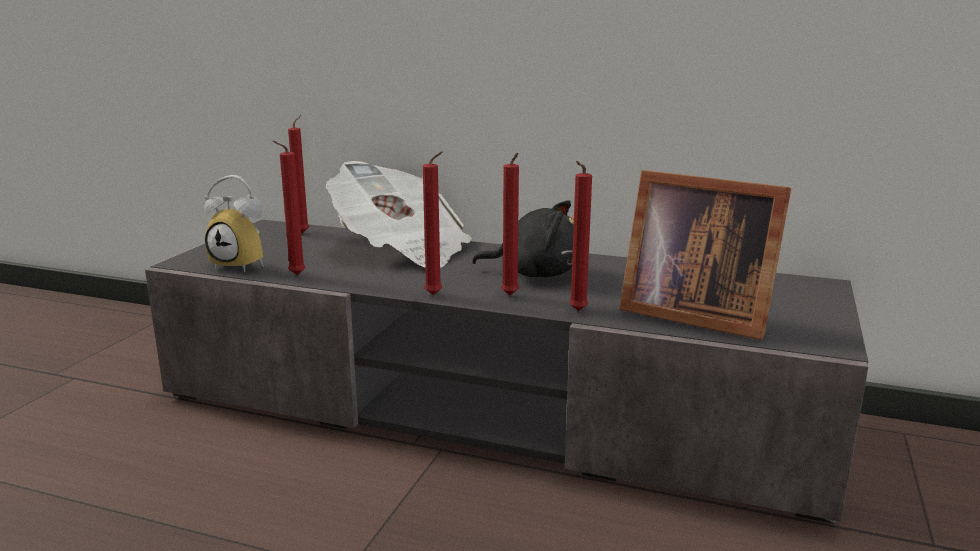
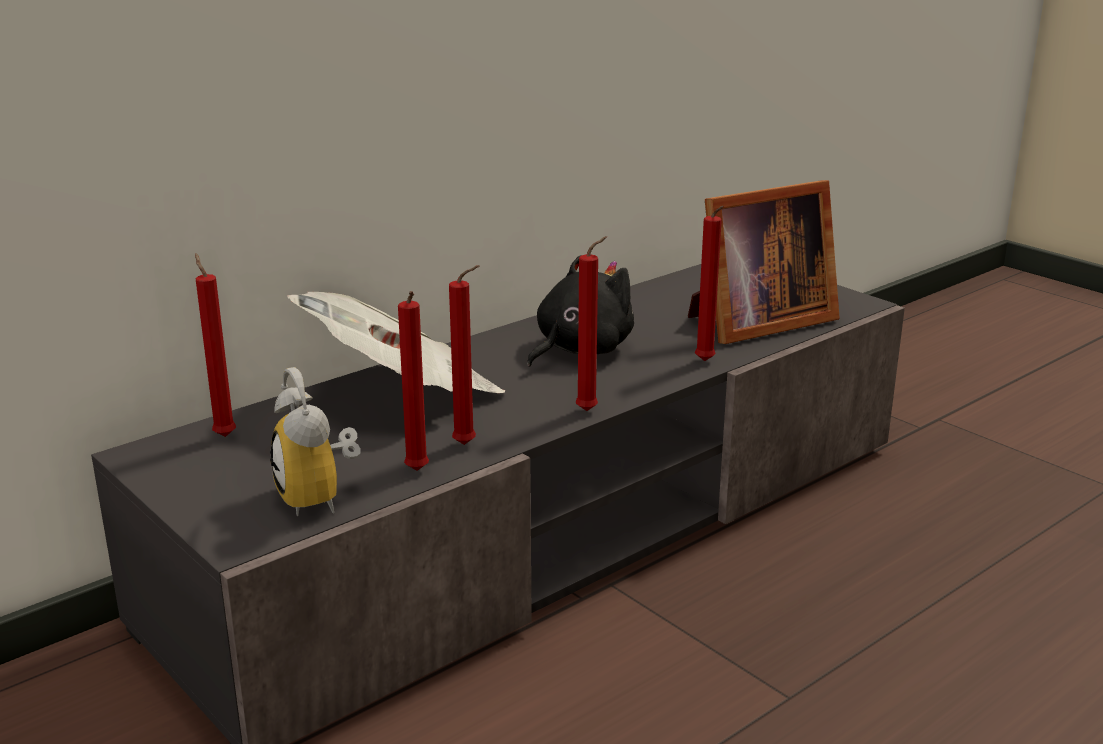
camera: 60 degrees left, 5 degrees up
alarm clock [204,175,264,273] -> alarm clock turned 105 degrees clockwise [270,367,361,516]
red candle [501,152,519,295] -> red candle moved to [449,265,479,445]

